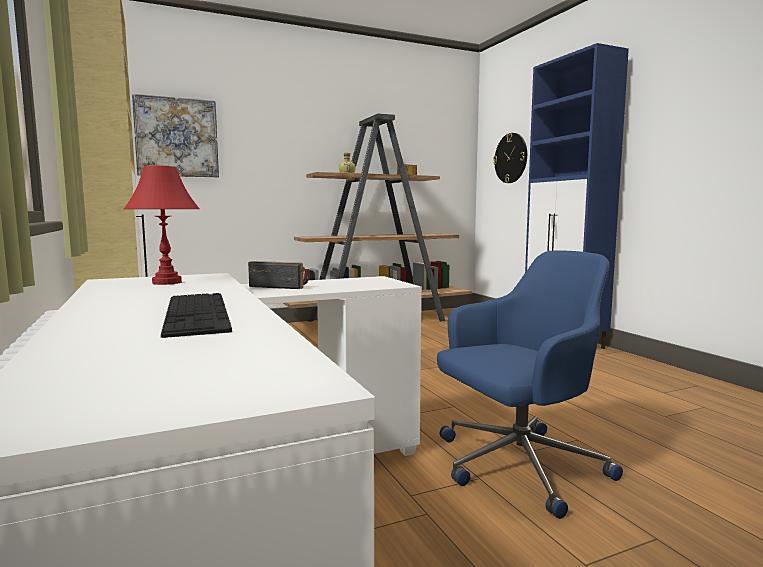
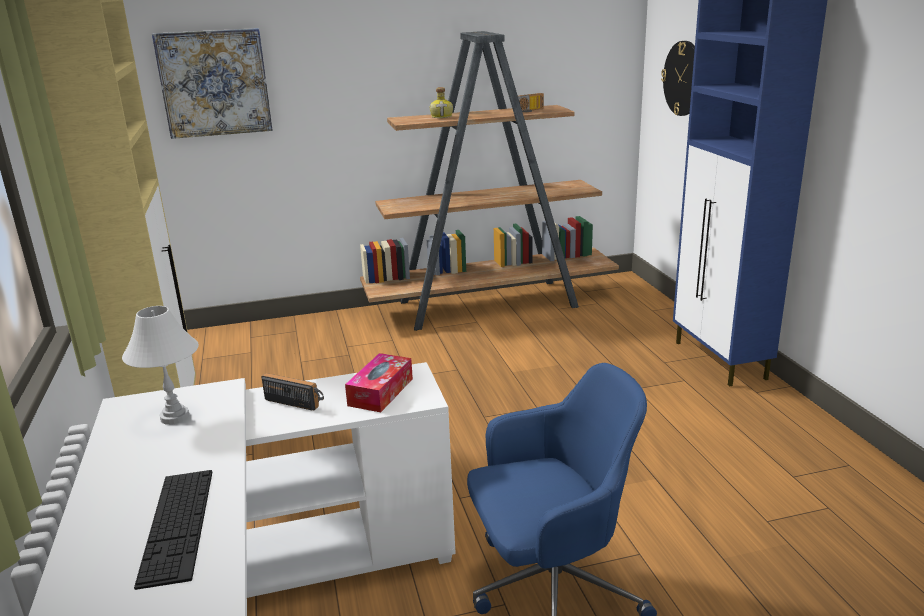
camera: 10 degrees right, 15 degrees up
red table lamp [124,165,200,285] -> white table lamp [122,306,199,425]
none -> tissue box [345,353,413,412]

